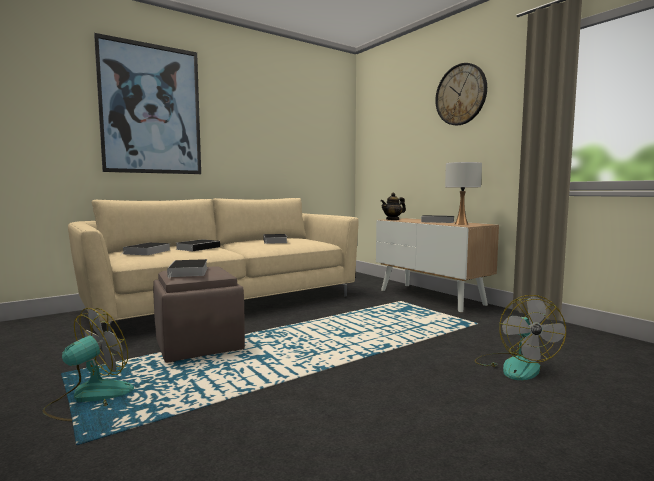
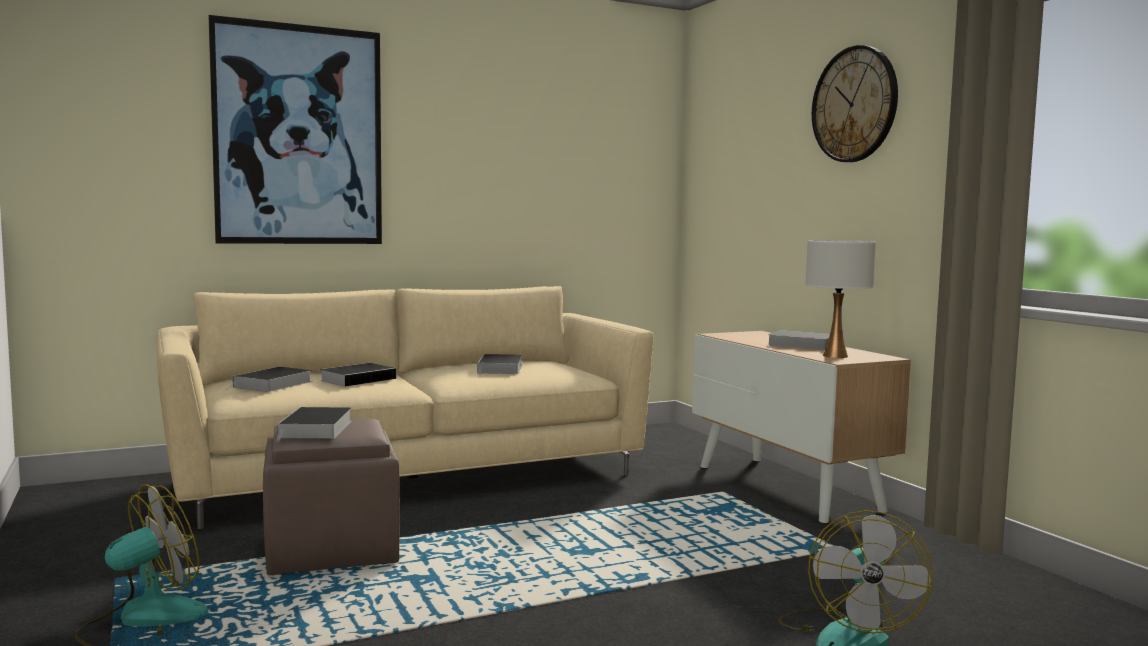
camera: 10 degrees right, 0 degrees up
teapot [381,193,406,220] -> none

